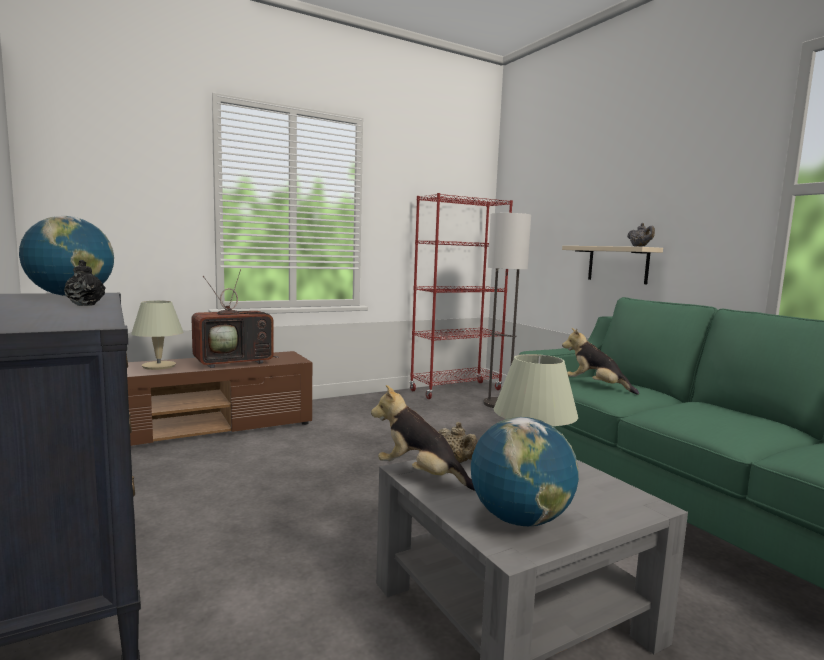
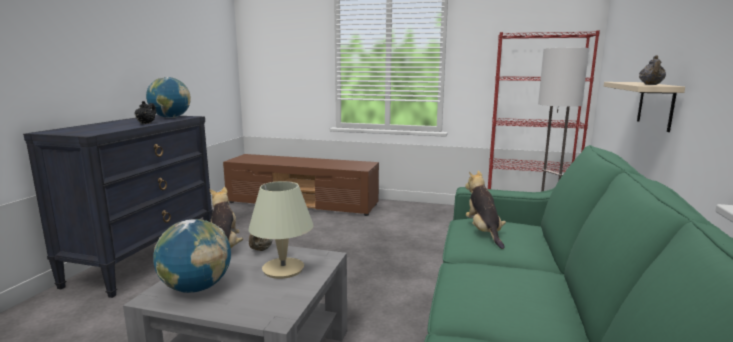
camera: 45 degrees right, 5 degrees up
beige table lamp [131,301,183,370] -> none
television [191,270,280,368] -> none

